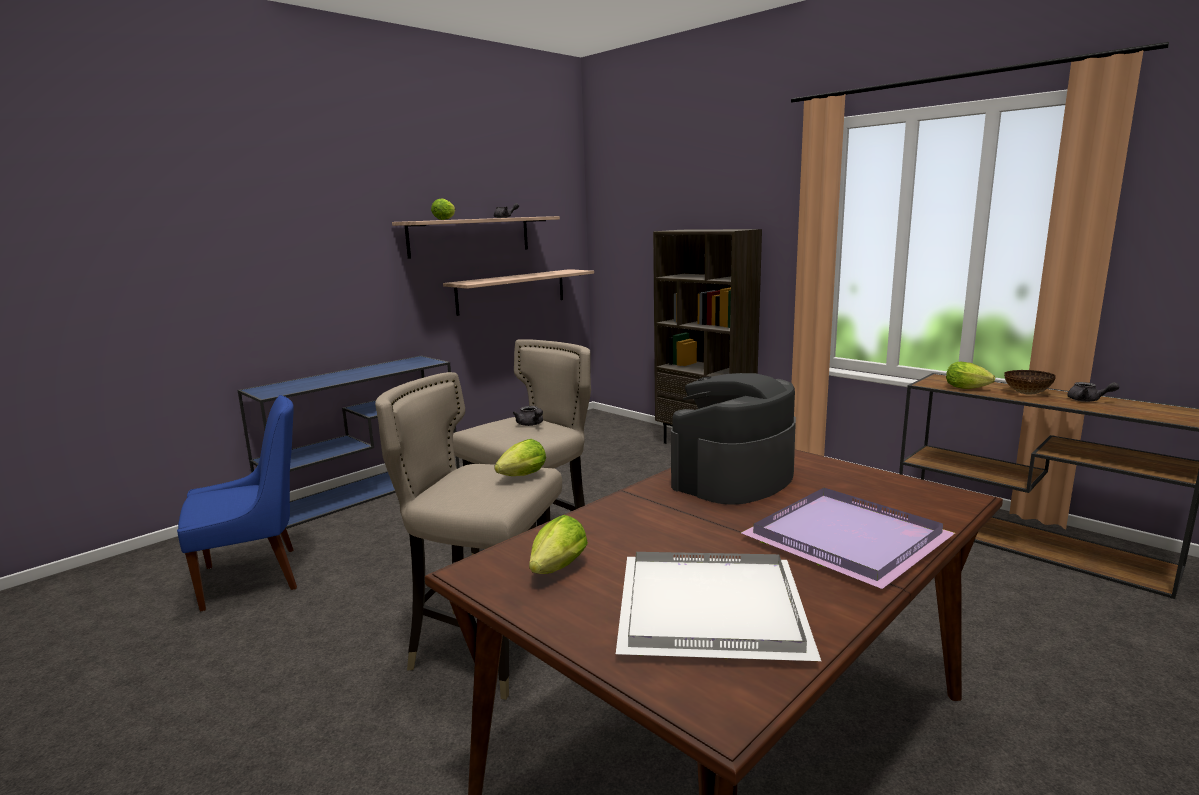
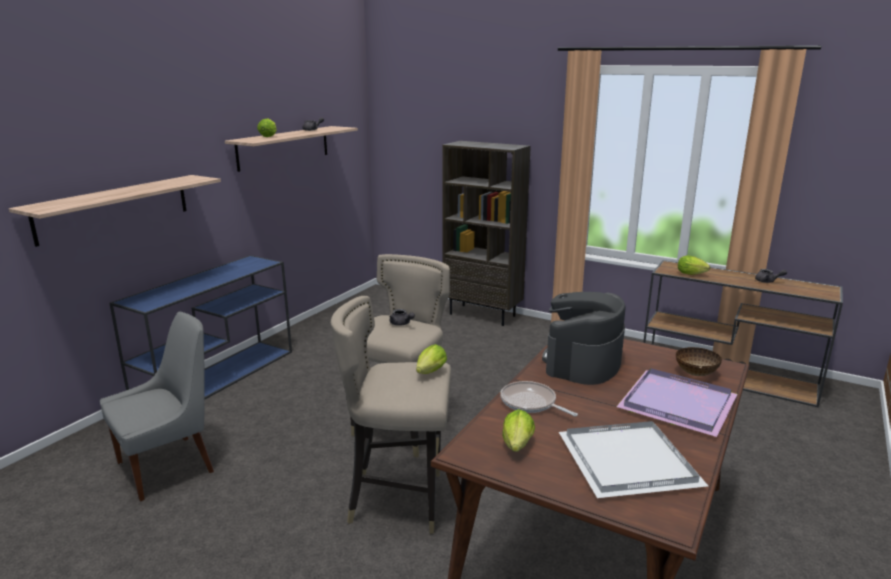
camera: 15 degrees left, 5 degrees up
blue chair [177,395,297,612] -> grey chair [100,311,214,501]
shelf [443,269,594,316] -> shelf moved to [9,175,221,247]
bowl [1004,370,1056,394] -> bowl moved to [676,347,722,376]
none -> frying pan [500,381,578,417]

